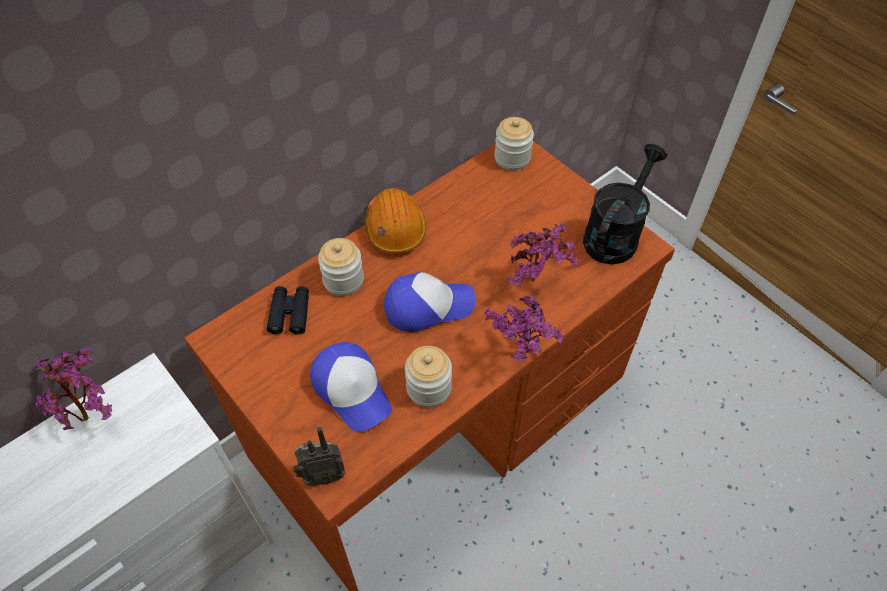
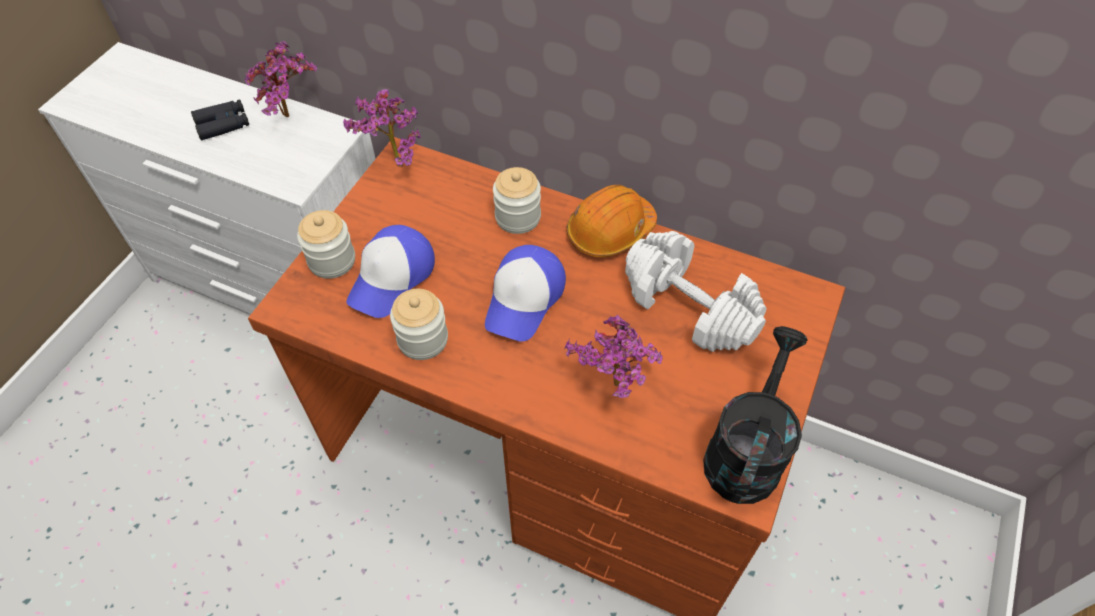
camera: 65 degrees right, 0 degrees up
black binoculars [267,286,309,334] -> black binoculars moved to [191,99,249,140]
radio [293,427,346,486] -> none
cap [384,272,475,332] -> cap turned 60 degrees clockwise [485,245,566,342]
potted plant [484,295,563,362] -> potted plant moved to [343,89,421,167]
jar [494,117,534,170] -> jar moved to [297,210,355,279]
black watering can [583,144,667,264] -> black watering can turned 75 degrees counterclockwise [703,326,808,504]
none -> white dumbbell [625,231,766,352]

